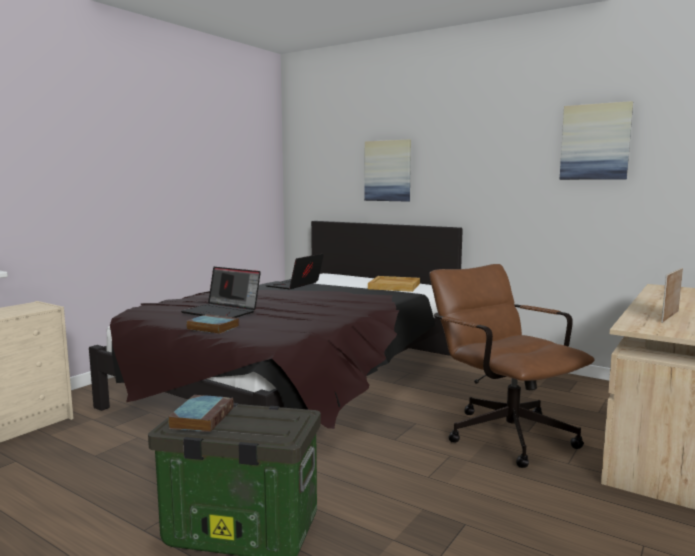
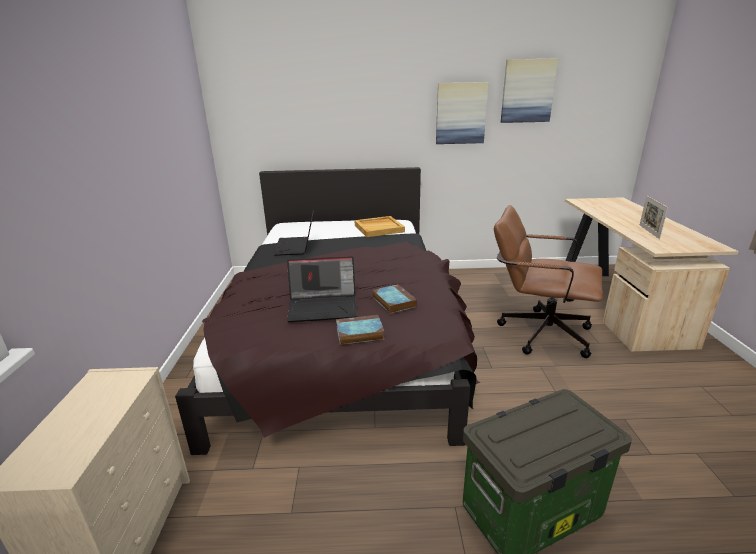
camera: 35 degrees left, 15 degrees up
book [168,395,233,432] -> book moved to [373,284,417,314]
picture [364,139,411,202] -> picture moved to [436,82,489,144]

